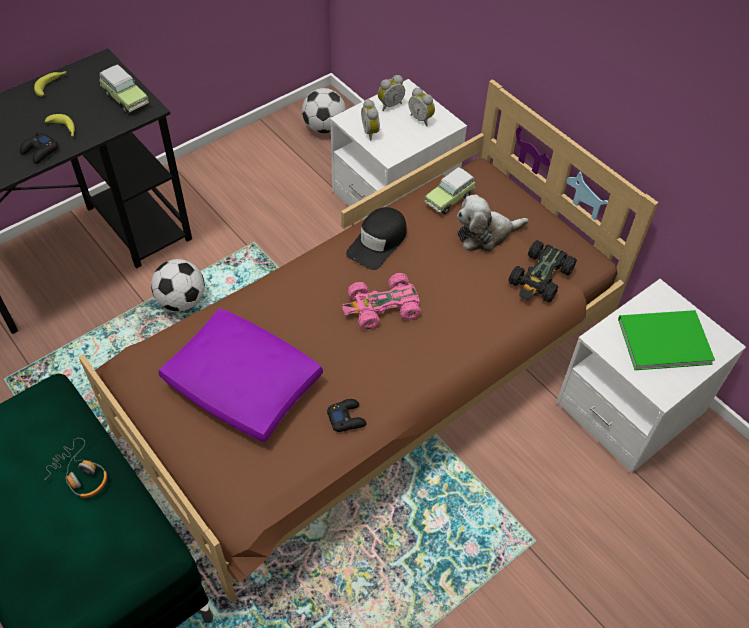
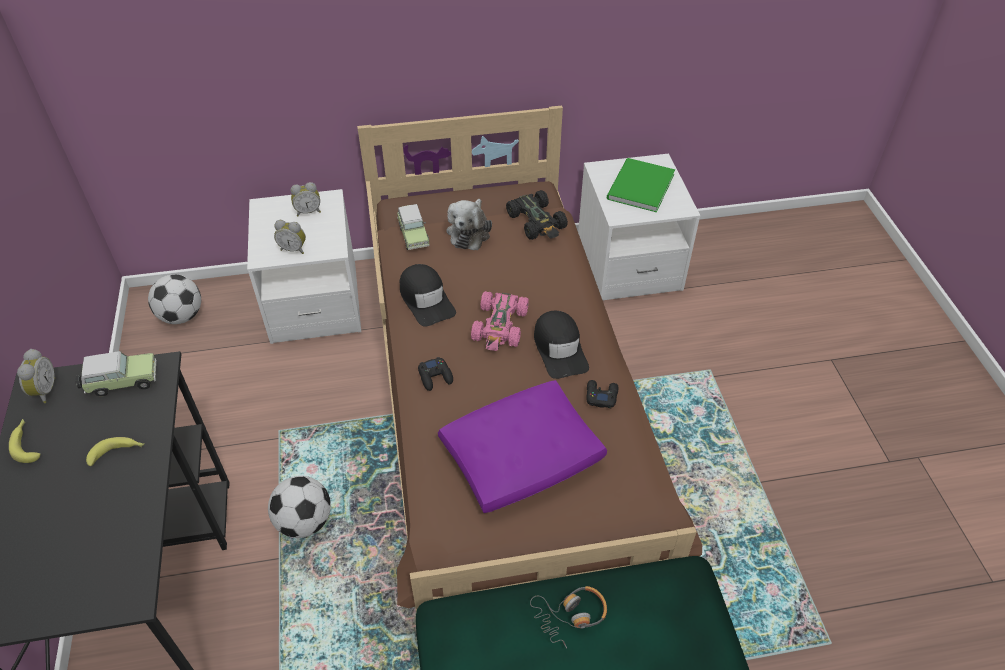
camera: 60 degrees left, 5 degrees down
black game controller [20,132,58,164] -> black game controller moved to [418,357,453,391]
alarm clock [378,75,405,111] -> alarm clock moved to [17,349,56,403]
none -> black cap [534,311,589,379]

